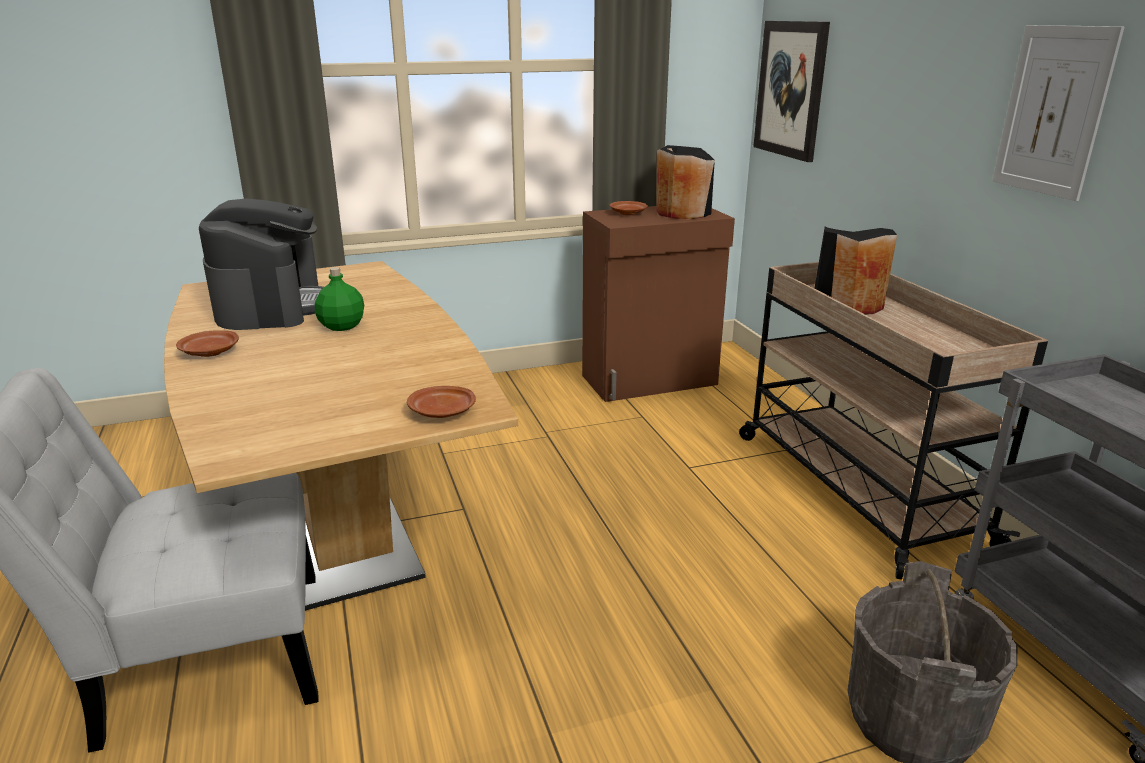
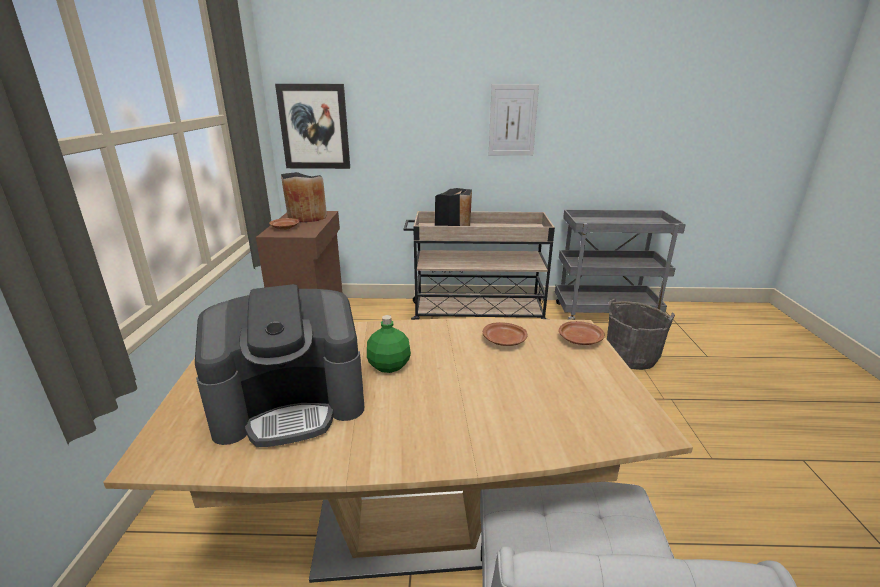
camera: 70 degrees left, 0 degrees up
brown plate [176,330,239,357] -> brown plate moved to [483,322,528,346]
coffee machine [199,199,324,330] -> coffee machine turned 150 degrees clockwise [195,284,364,447]

